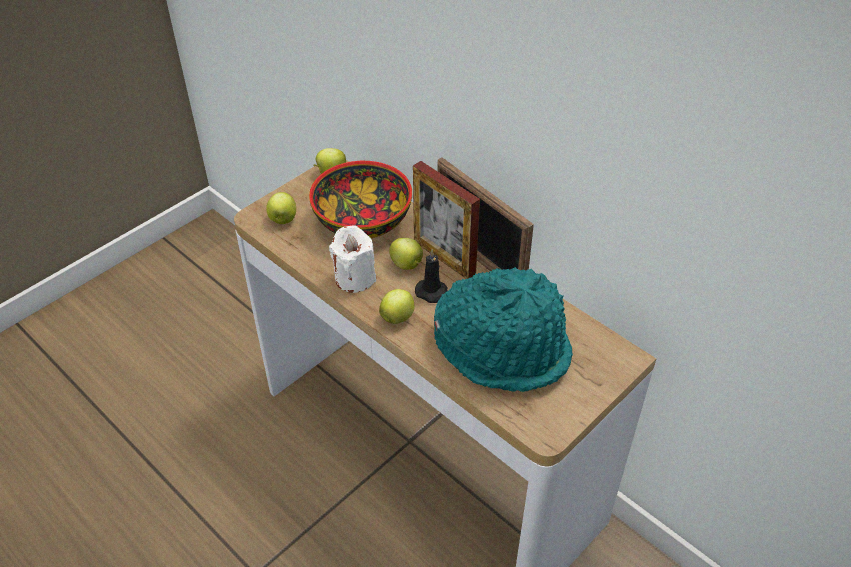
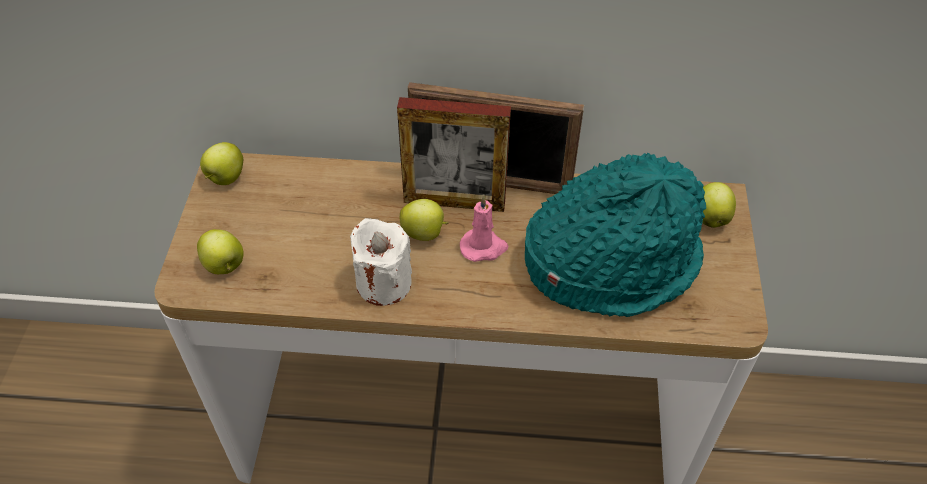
camera: 40 degrees left, 5 degrees up
bowl [309,161,412,238] -> none
apple [379,289,415,324] -> apple moved to [702,182,736,228]
black candle [415,249,448,303] -> pink candle [460,195,508,262]

